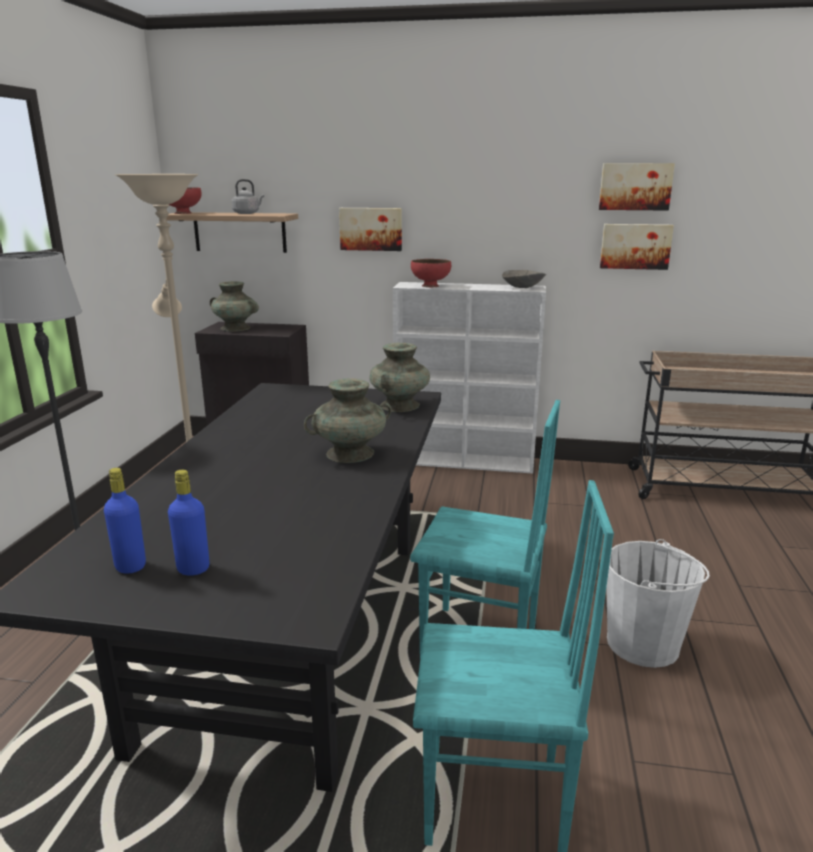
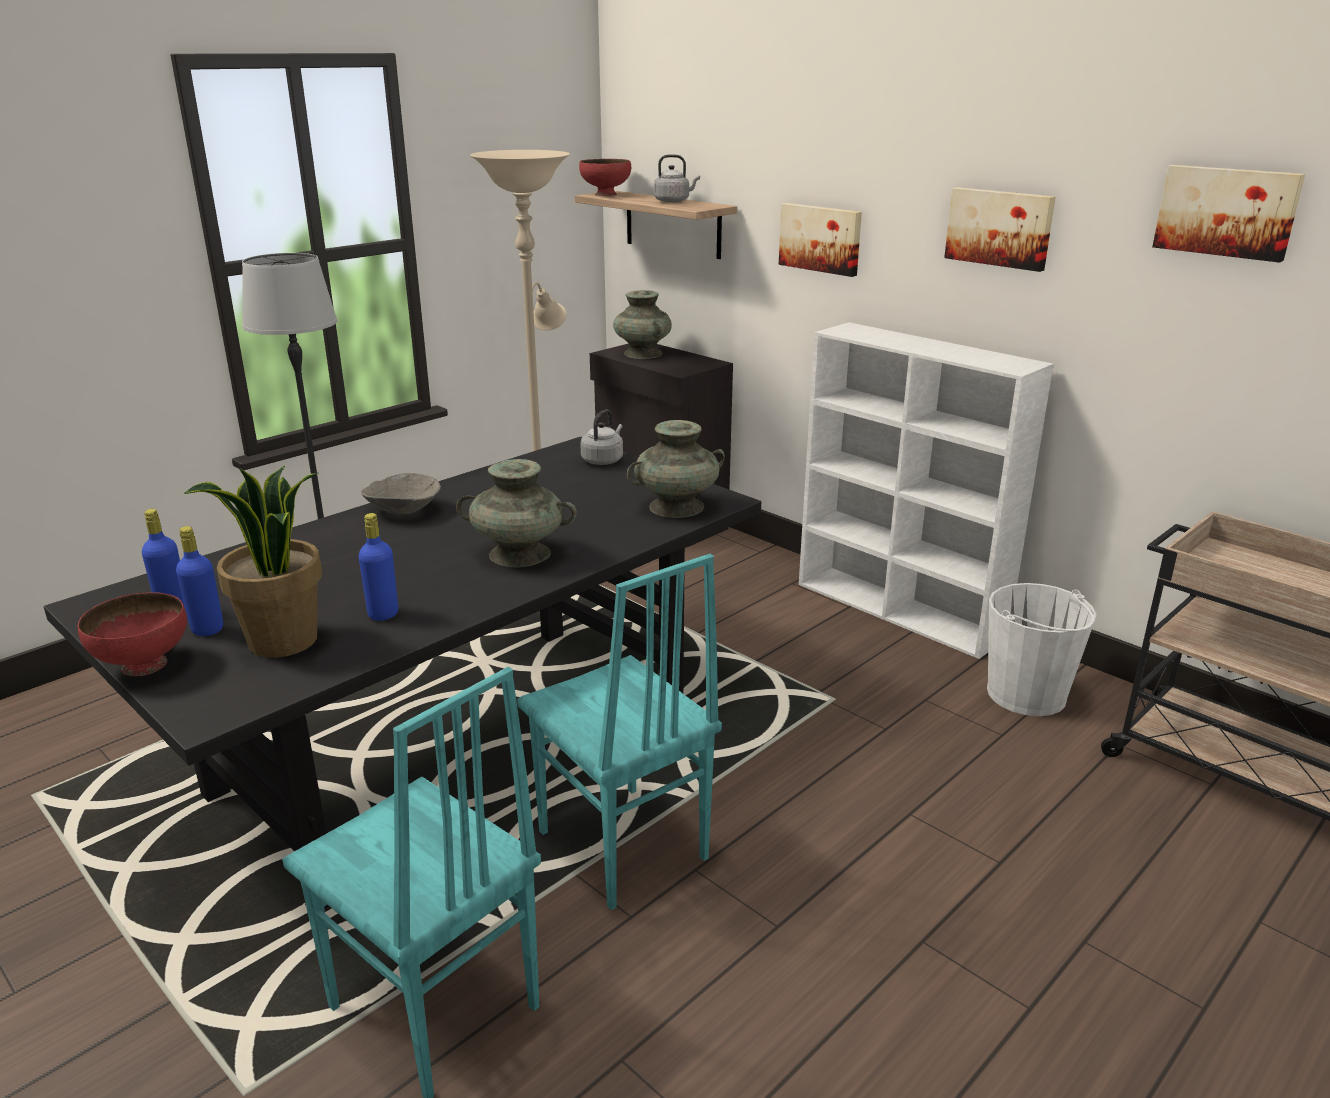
camera: 35 degrees right, 5 degrees up
red bowl [411,259,451,287] -> red bowl moved to [78,592,187,676]
grey bowl [502,270,546,288] -> grey bowl moved to [361,473,441,514]
picture [600,224,674,270] -> picture moved to [944,187,1056,272]
white bucket [606,539,710,668] -> white bucket moved to [987,583,1096,716]
none -> potted plant [184,465,322,658]
none -> blue bottle [358,513,398,621]
none -> grey kettle [580,409,623,465]

